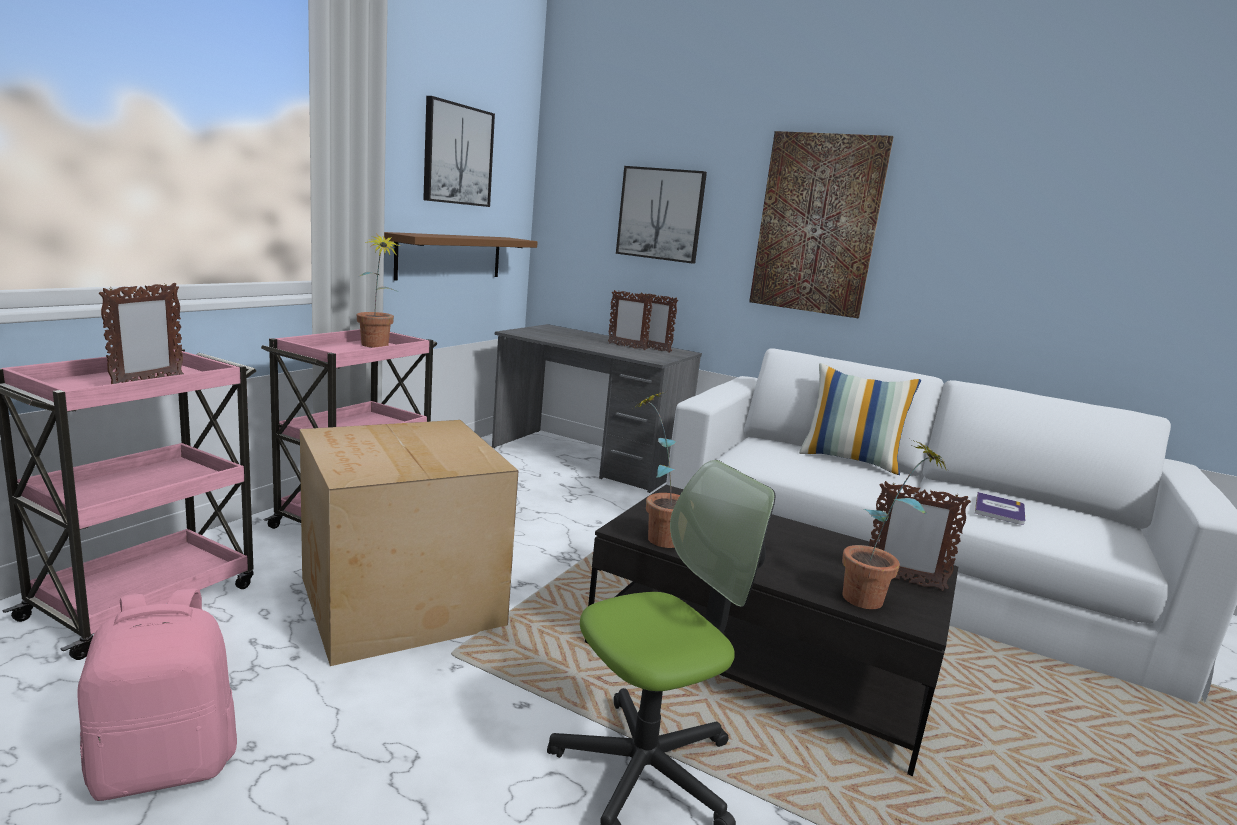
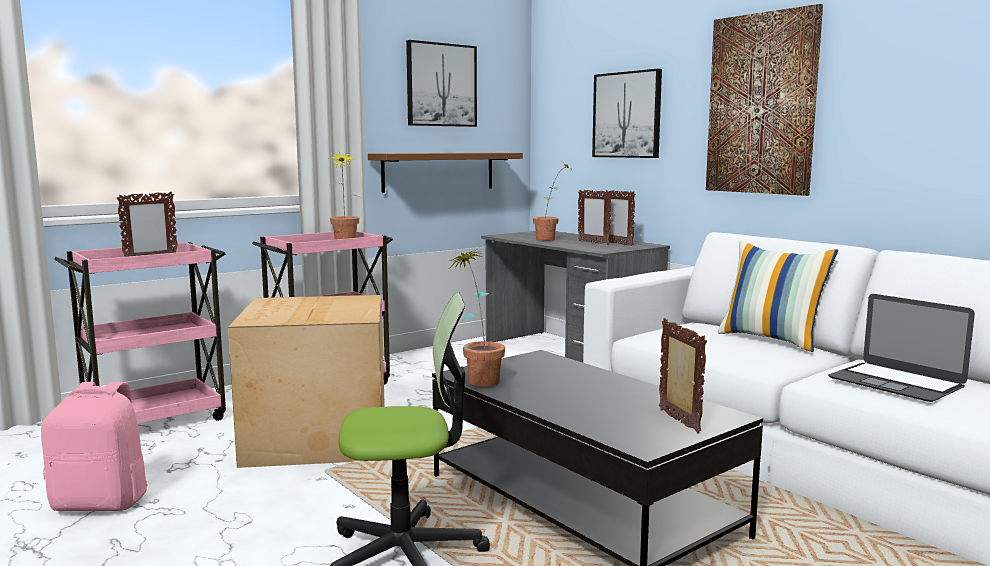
camera: 25 degrees right, 5 degrees down
potted plant [842,439,950,609] -> potted plant moved to [533,161,571,241]
picture frame [869,481,971,591] -> picture frame turned 150 degrees counterclockwise [659,318,707,434]
book [975,492,1025,525] -> laptop [828,294,975,402]

